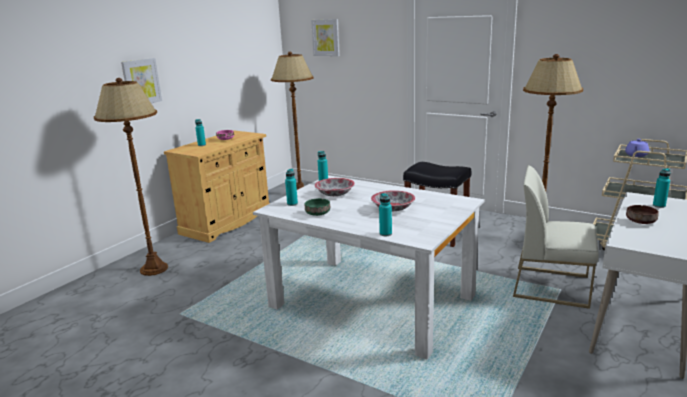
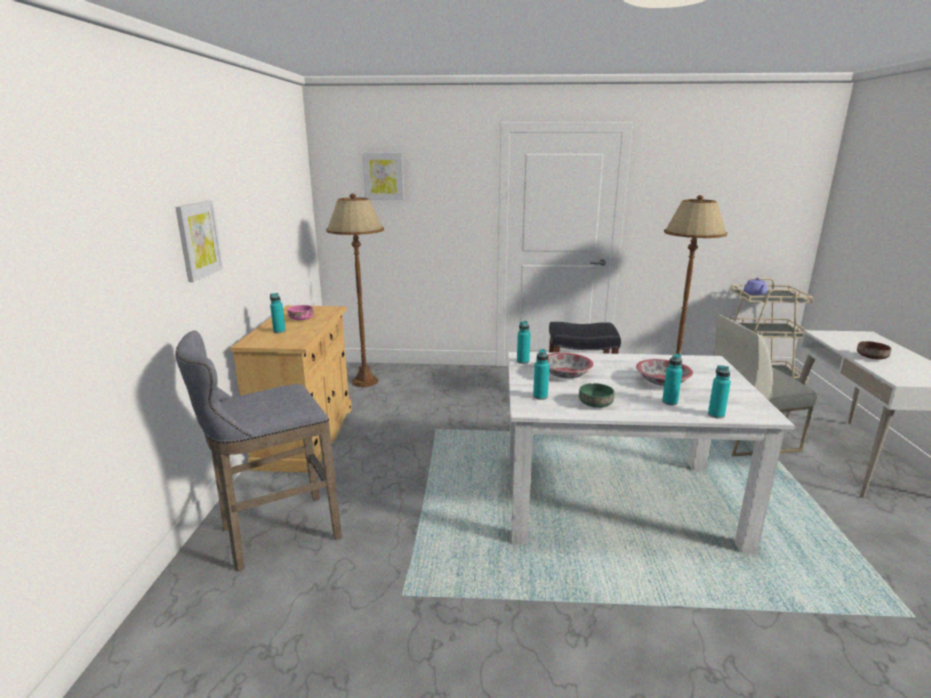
camera: 30 degrees left, 0 degrees up
brown floor lamp [94,78,168,276] -> grey stool [175,330,342,572]
turquoise bottle [653,168,670,208] -> turquoise bottle moved to [662,354,683,405]

